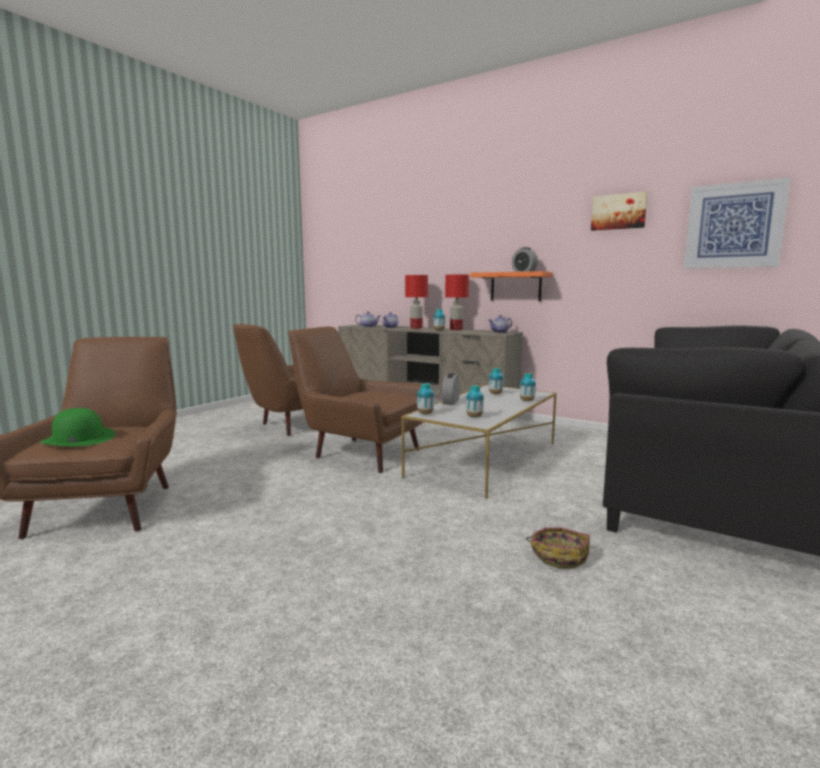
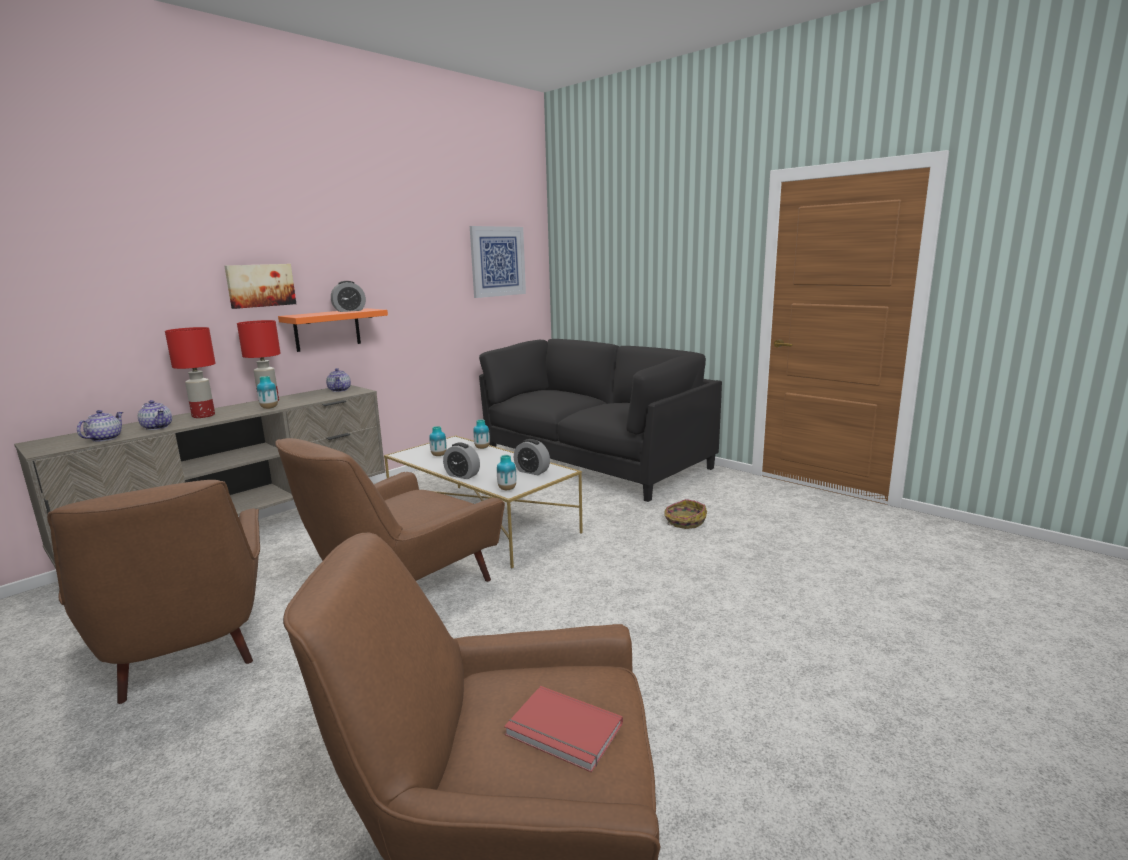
camera: 80 degrees left, 5 degrees up
green hat [40,408,116,447] -> red book [504,686,623,773]
vase [466,385,484,418] -> alarm clock [514,439,550,475]
picture [591,191,648,231] -> picture moved to [224,264,296,309]

